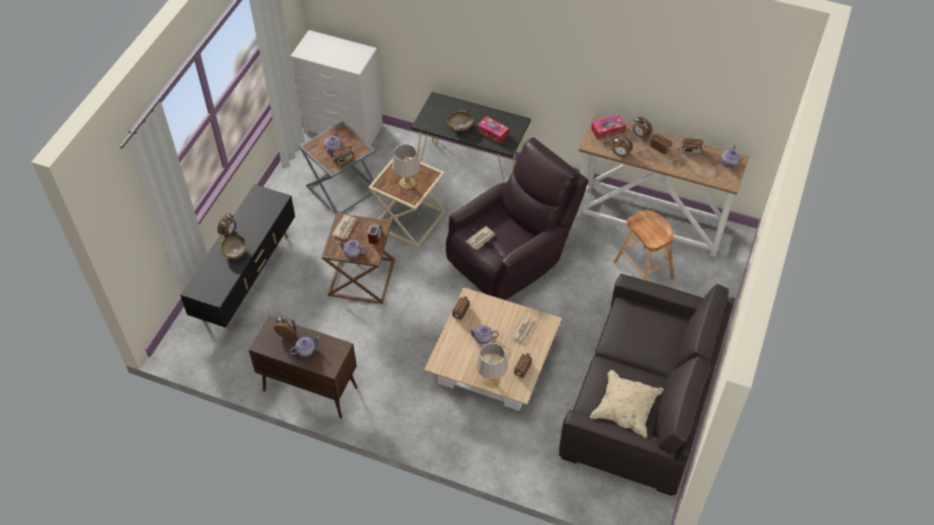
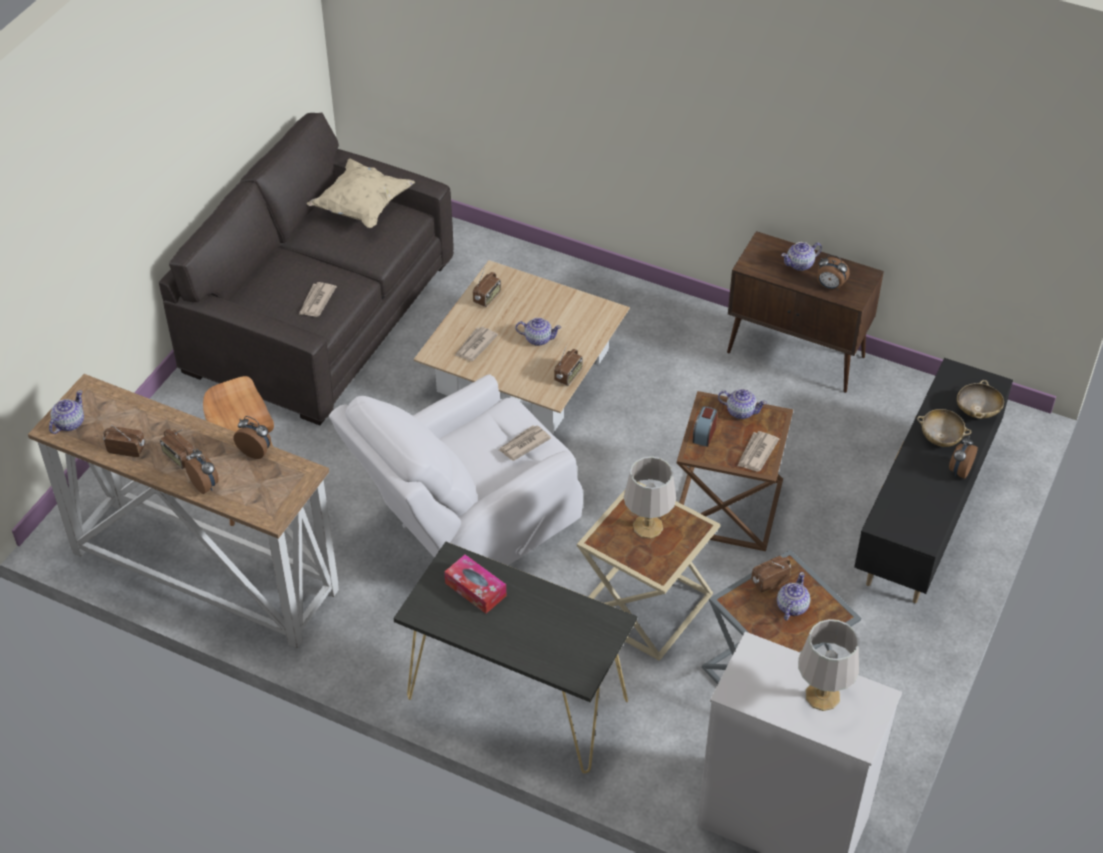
camera: 175 degrees left, 5 degrees down
brown armchair [446,137,588,300] -> white armchair [329,374,583,565]
beige bowl [447,109,474,131] -> beige bowl moved to [957,380,1004,419]
grey table lamp [477,343,507,388] -> grey table lamp moved to [798,619,859,711]
tissue box [591,115,626,140] -> none
none -> newspaper [299,282,337,317]

